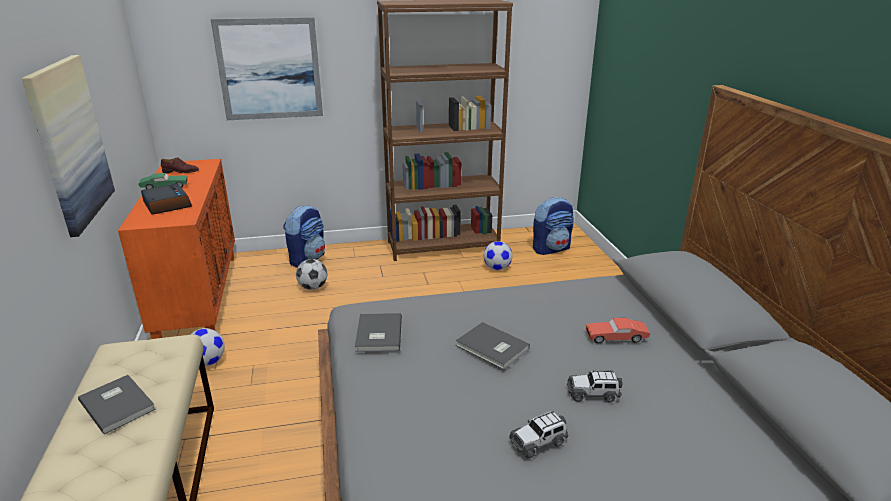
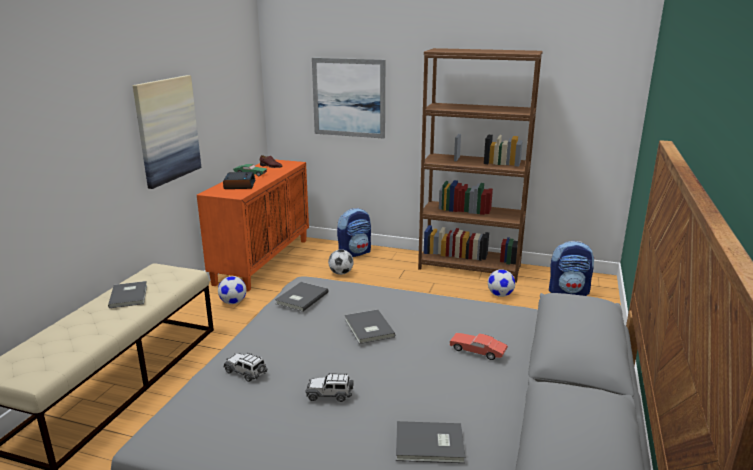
camera: 30 degrees right, 5 degrees down
toy car [567,370,622,403] -> toy car moved to [223,352,268,382]
none -> grey book [396,421,465,463]

